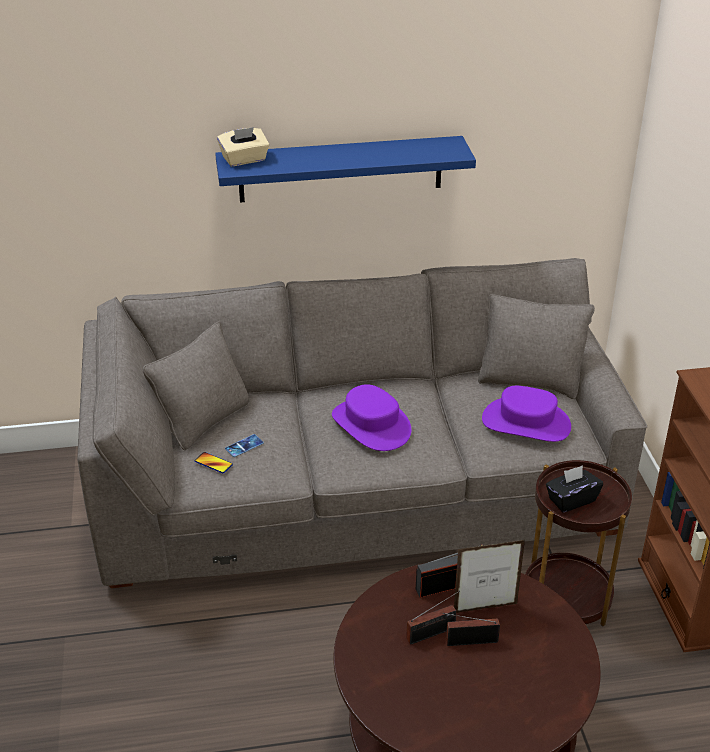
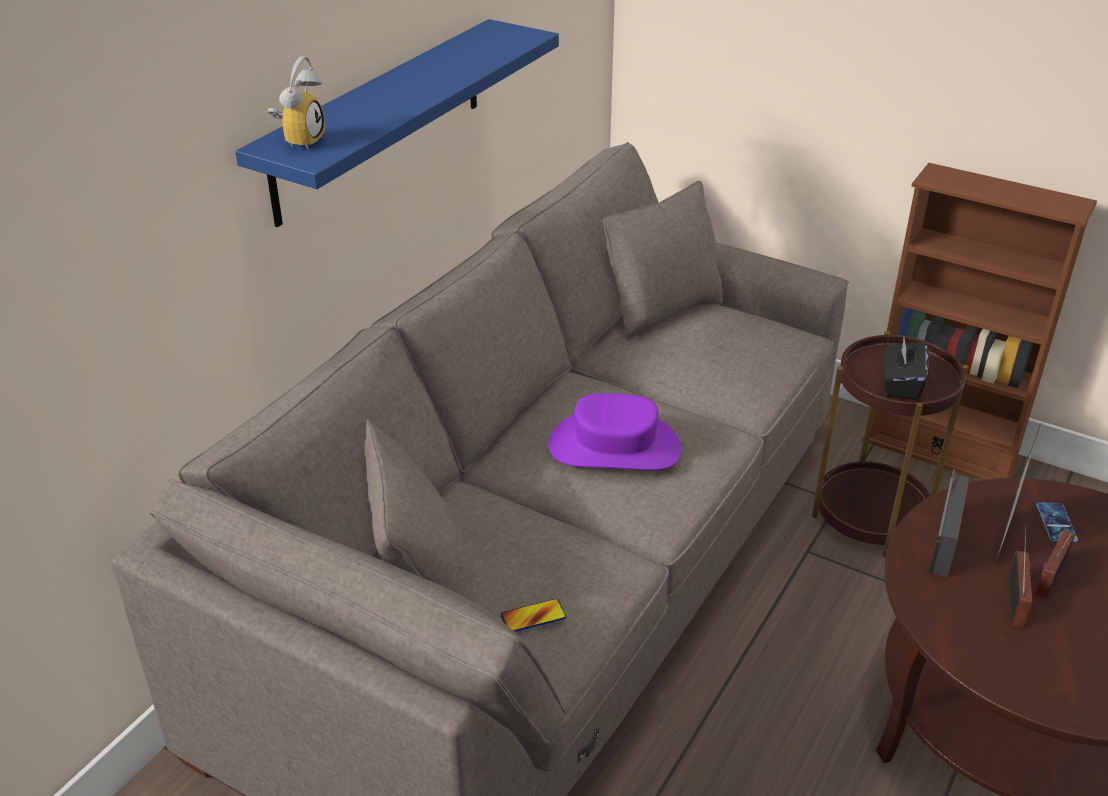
camera: 50 degrees left, 0 degrees up
beige tissue box [217,127,269,167] -> alarm clock [268,56,325,151]
phone [225,434,264,457] -> phone moved to [1036,502,1078,542]
purple hat [482,386,571,442] -> none

